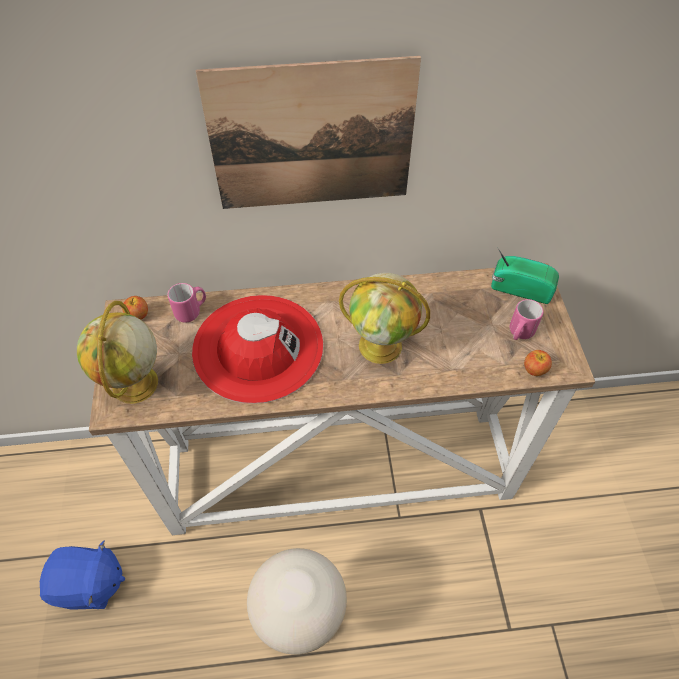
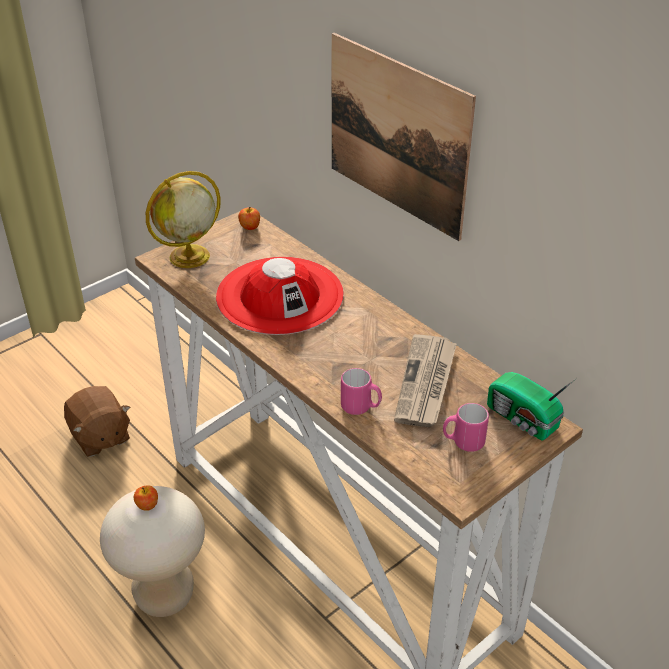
camera: 55 degrees right, 15 degrees down
blue plush toy [40,541,125,609] -> brown plush toy [64,386,130,457]
pink mug [168,283,206,323] -> pink mug moved to [341,368,382,415]
globe [339,273,430,364] -> none
radio [491,247,559,304] -> radio turned 150 degrees clockwise [487,372,576,440]
apple [524,350,552,376] -> apple moved to [134,485,158,511]
none -> newspaper [394,334,457,427]

